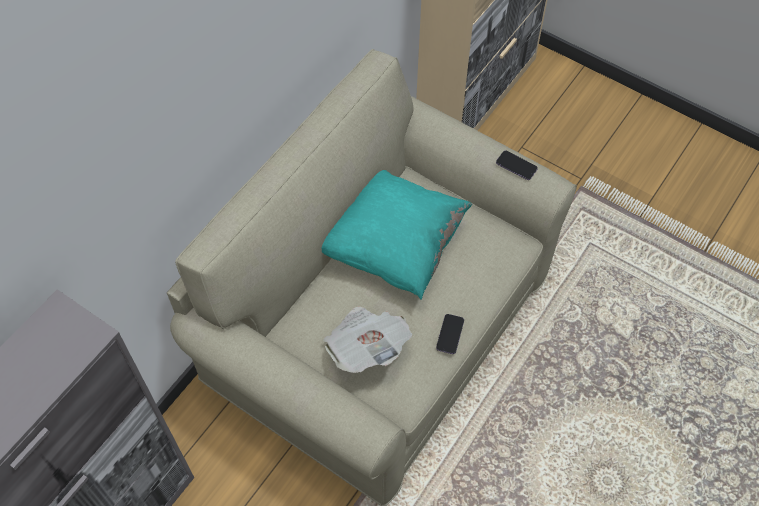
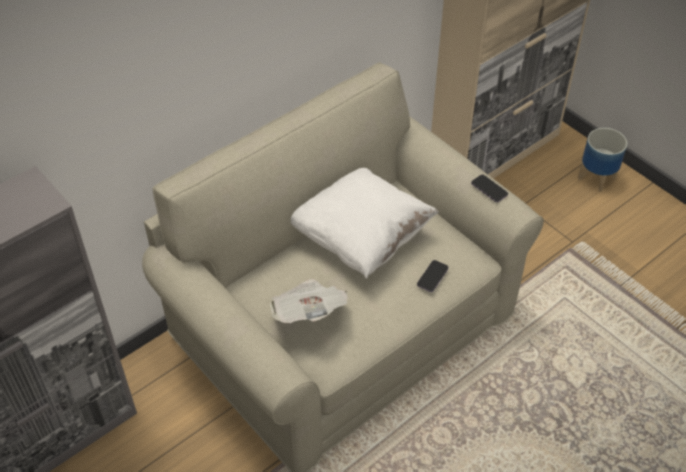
camera: 15 degrees right, 10 degrees down
turquoise pillow [322,170,472,299] -> white pillow [291,168,439,278]
phone [436,314,464,354] -> phone moved to [417,260,449,292]
none -> planter [578,128,627,192]

